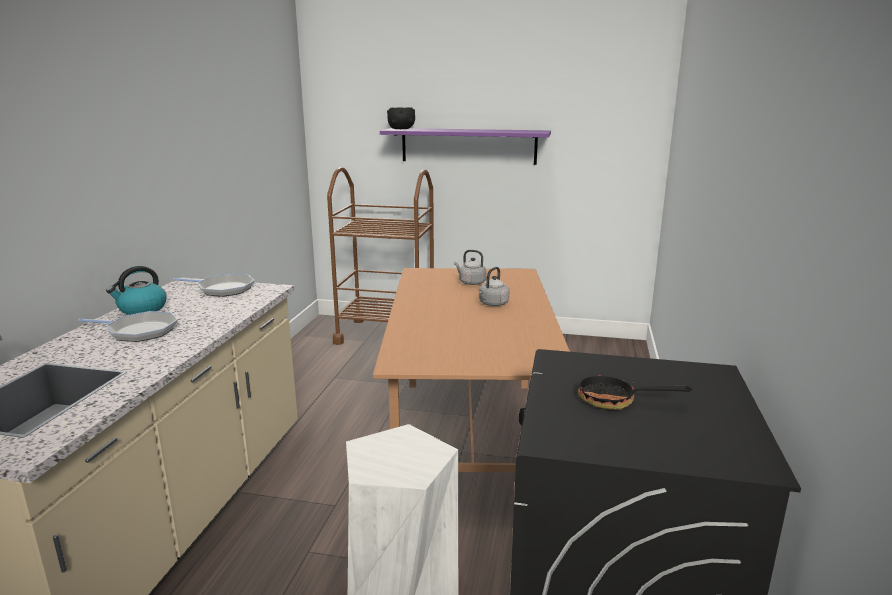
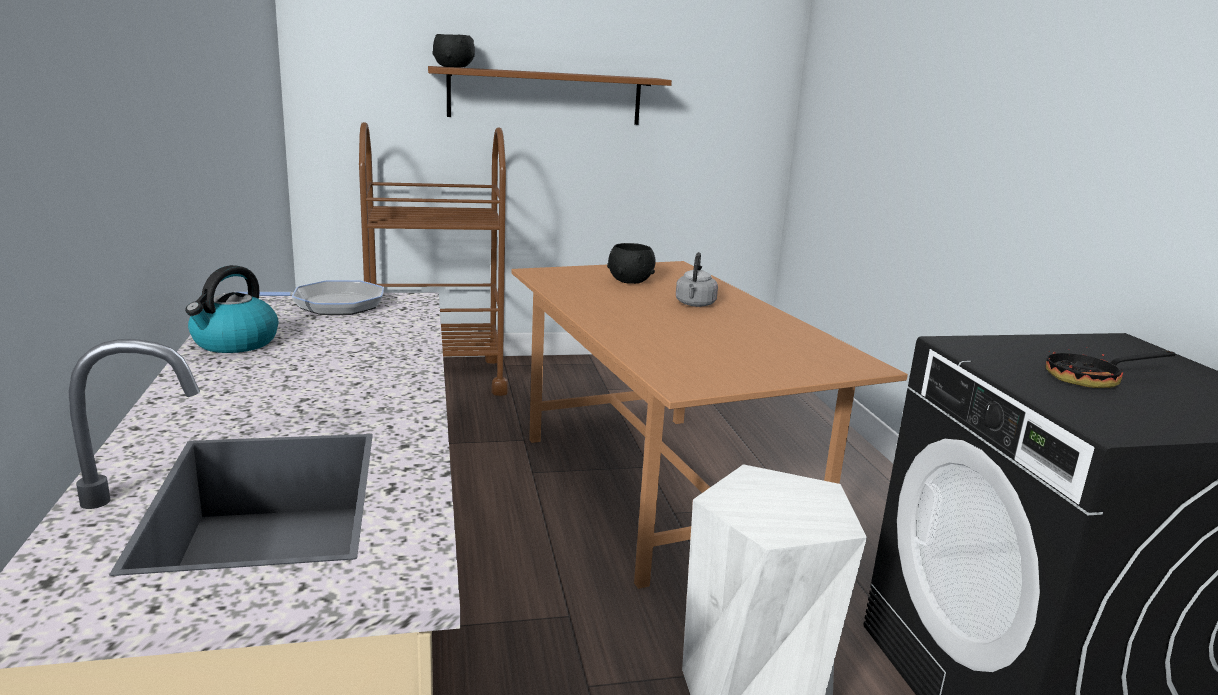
camera: 25 degrees left, 0 degrees up
frying pan [78,311,178,342] -> none
purple shelf [380,128,551,165] -> brown shelf [428,66,672,125]
grey kettle [454,250,486,285] -> black bowl [607,243,656,284]

